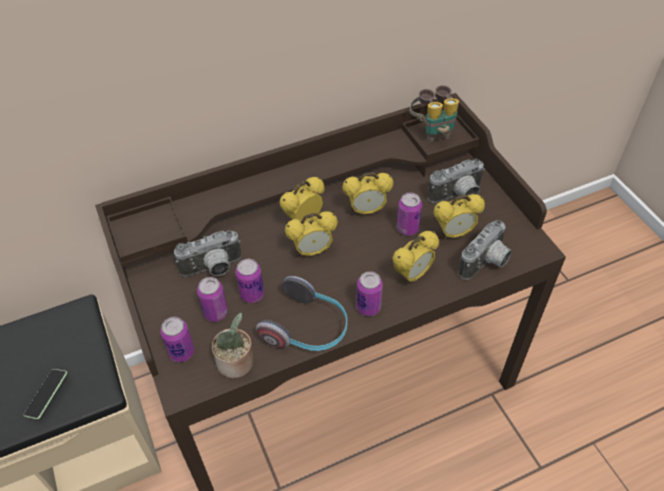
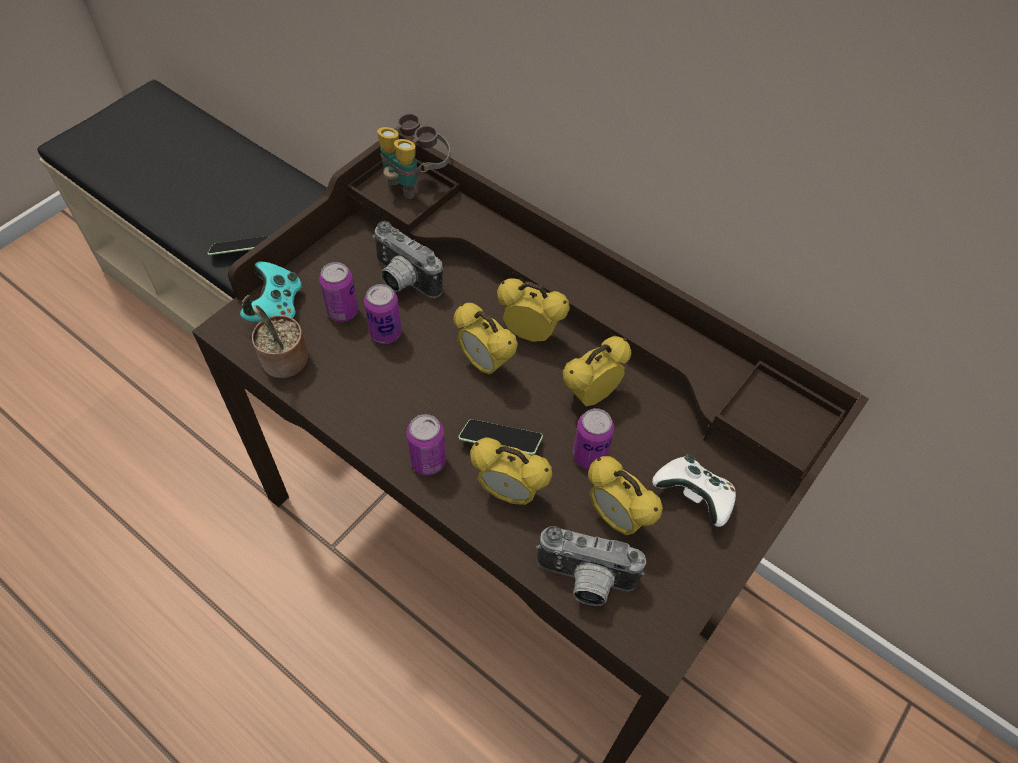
camera: 60 degrees right, 5 degrees up
can [160,317,194,362] -> turquoise game controller [240,261,302,322]
headphones [256,276,347,351] -> none
alarm clock [342,172,394,216] -> alarm clock turned 90 degrees clockwise [563,336,631,406]
binoculars [409,85,459,143] -> binoculars moved to [377,113,450,199]
camera [428,159,485,203] -> white game controller [652,454,736,527]
none -> phone [458,419,543,455]

